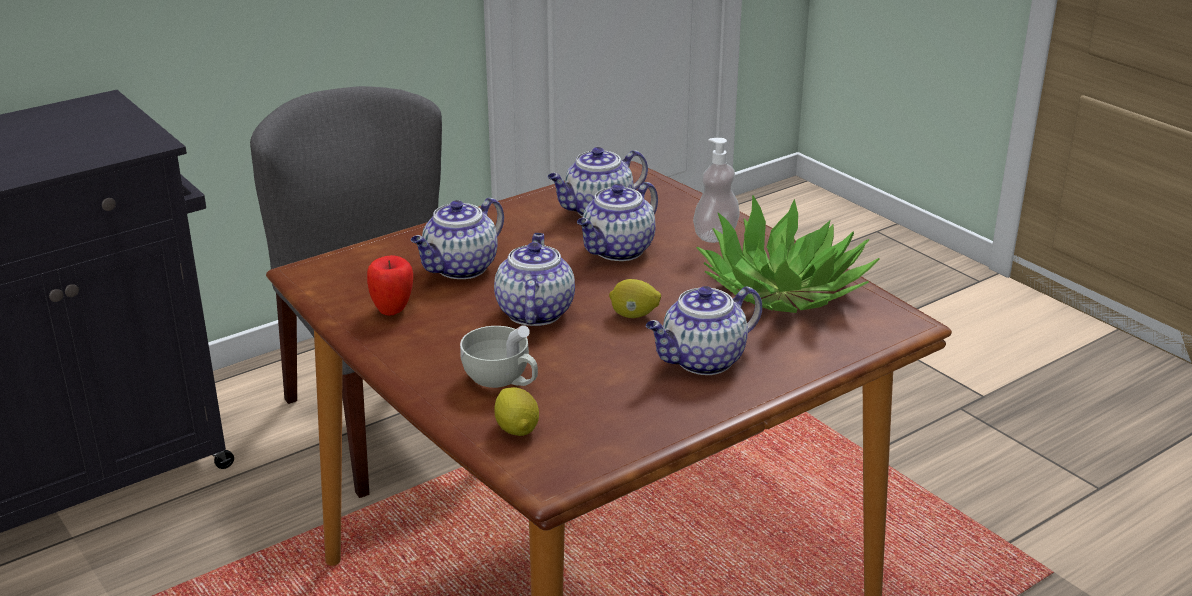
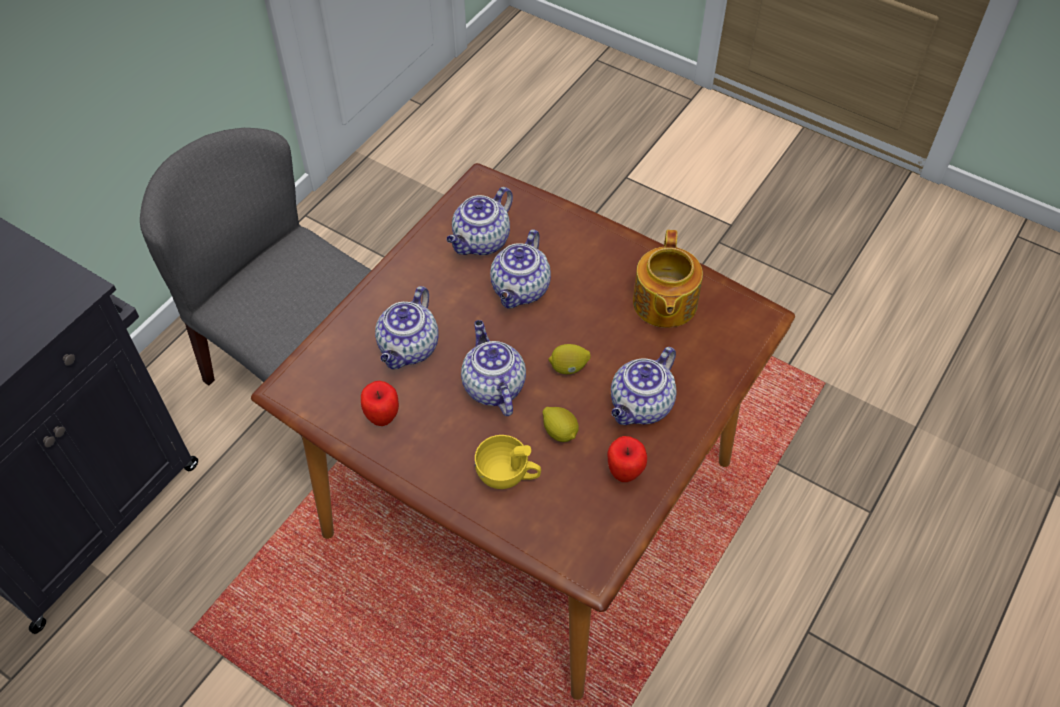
camera: 20 degrees left, 25 degrees up
white cup [460,325,538,388] -> yellow cup [475,435,541,489]
lemon [494,387,539,436] -> lemon moved to [543,407,579,442]
soap dispenser [693,138,740,243] -> none
potted plant [696,195,880,313] -> teapot [633,230,703,328]
none -> apple [607,436,647,482]

